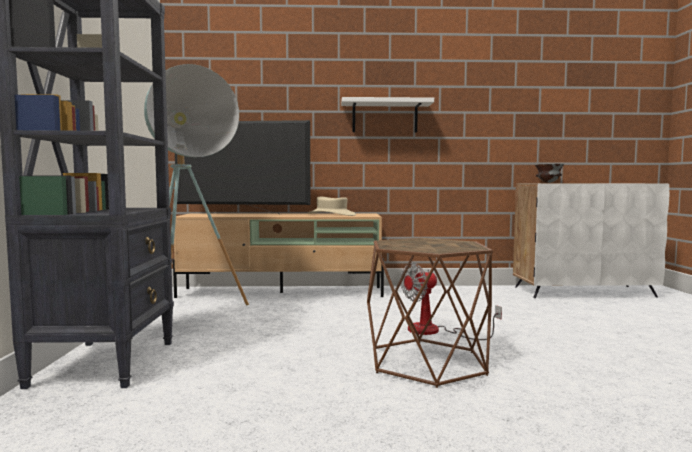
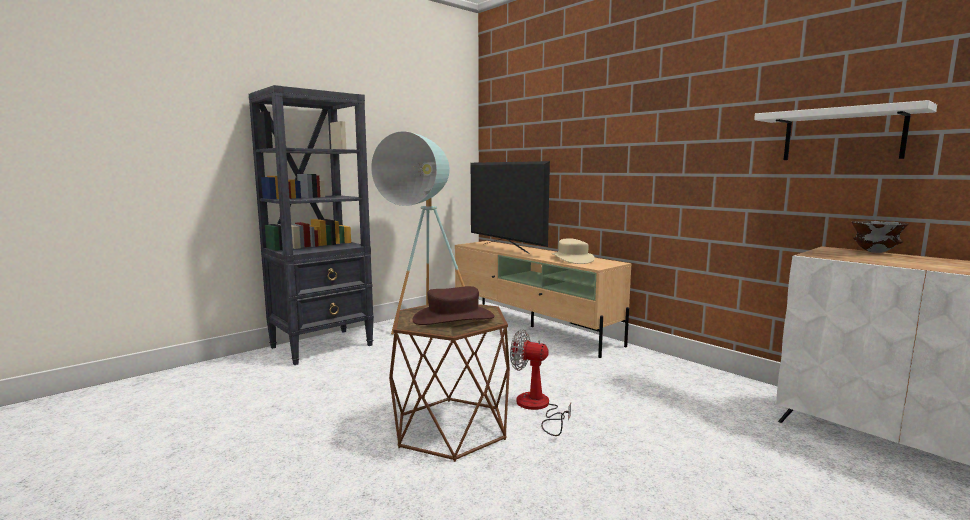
camera: 50 degrees right, 5 degrees up
white shelf [341,97,434,133] -> white shelf moved to [754,100,937,160]
none -> brown hat [412,286,494,325]

